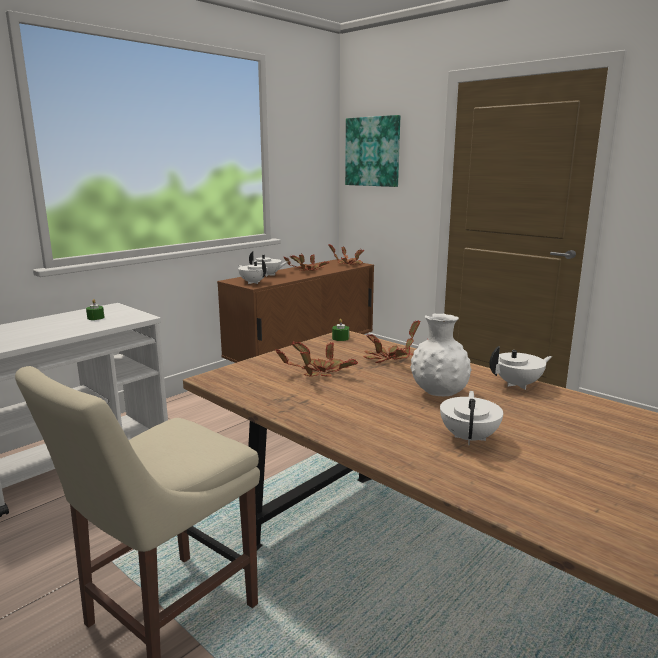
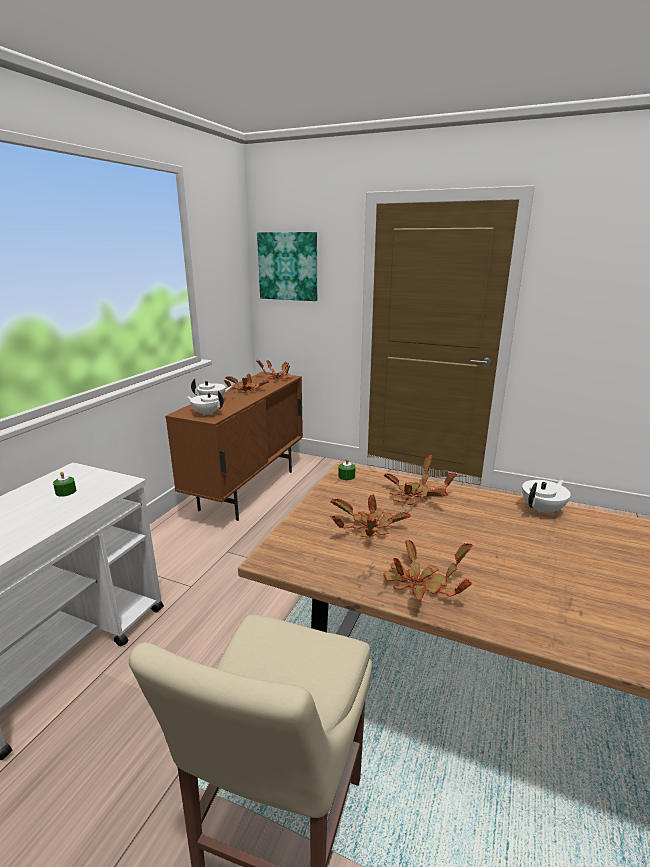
camera: 20 degrees left, 5 degrees up
white vase [411,314,471,396] -> none
white teapot [440,391,503,445] -> none
none -> potted plant [383,539,473,600]

